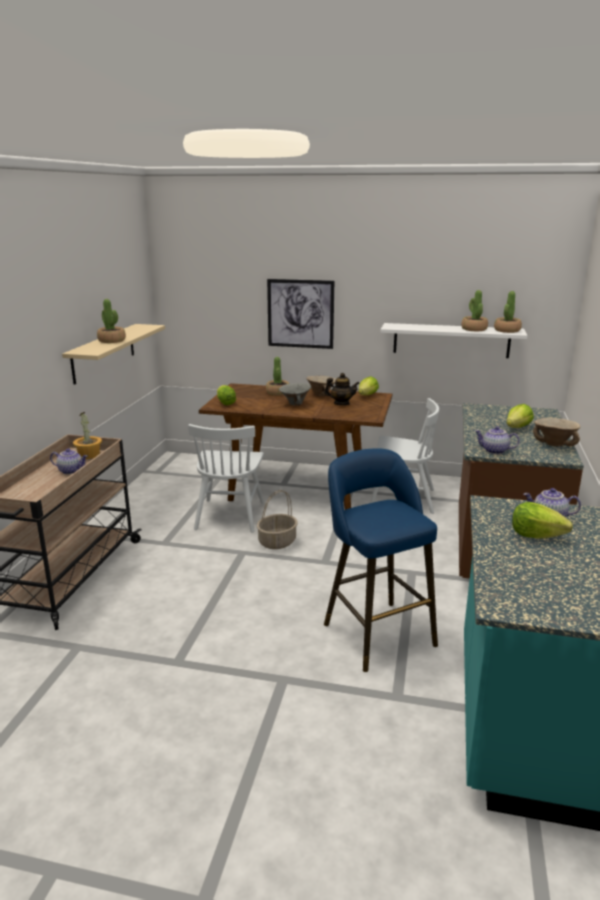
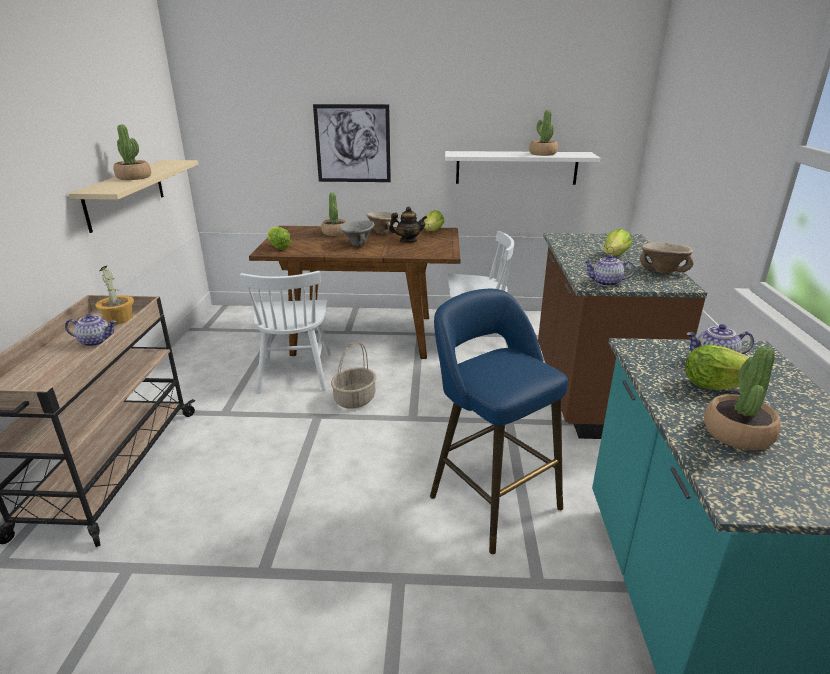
camera: 10 degrees left, 5 degrees up
potted plant [494,291,522,333] -> potted plant moved to [704,346,781,450]

